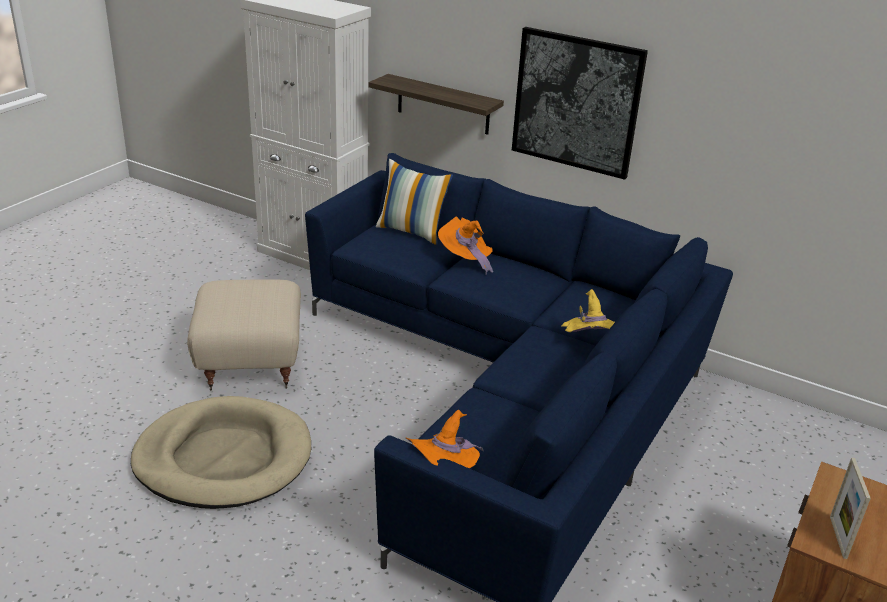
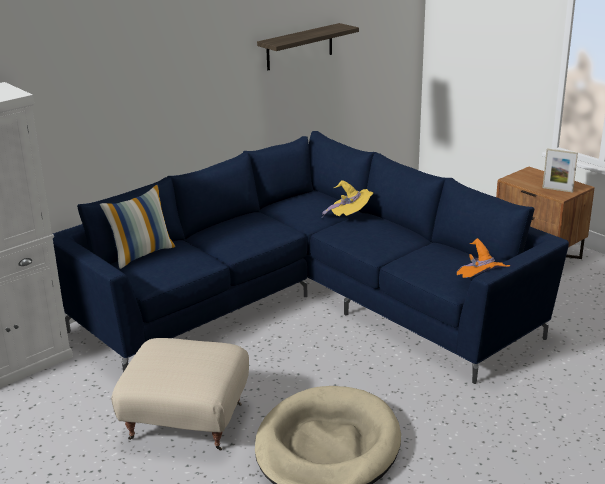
camera: 70 degrees left, 5 degrees down
shelf [369,74,504,135] -> shelf moved to [257,23,359,70]
orange hat [438,217,493,275] -> none
picture [512,27,648,180] -> none

